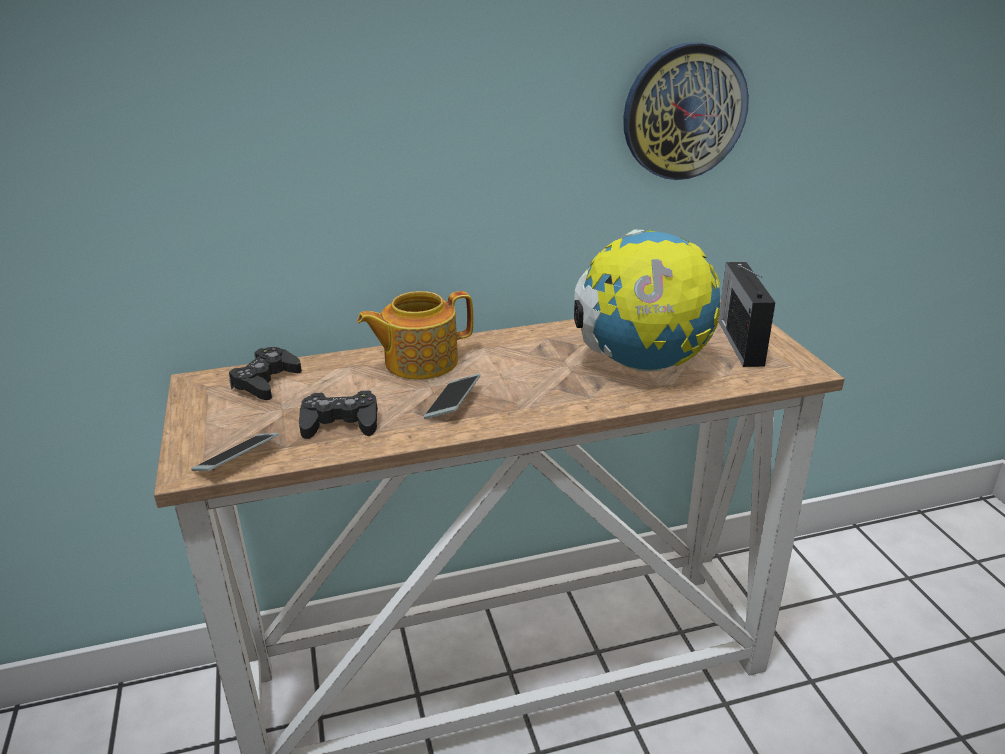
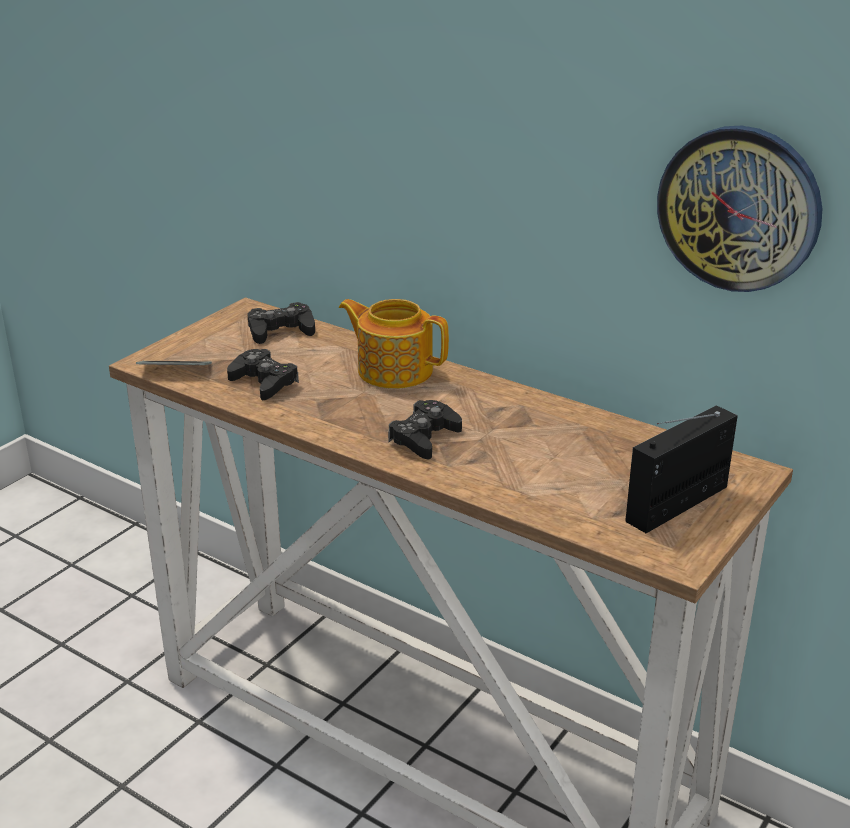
camera: 50 degrees right, 0 degrees up
phone [423,373,481,419] -> none
globe [574,229,720,372] -> none
none -> black game controller [388,400,462,459]

